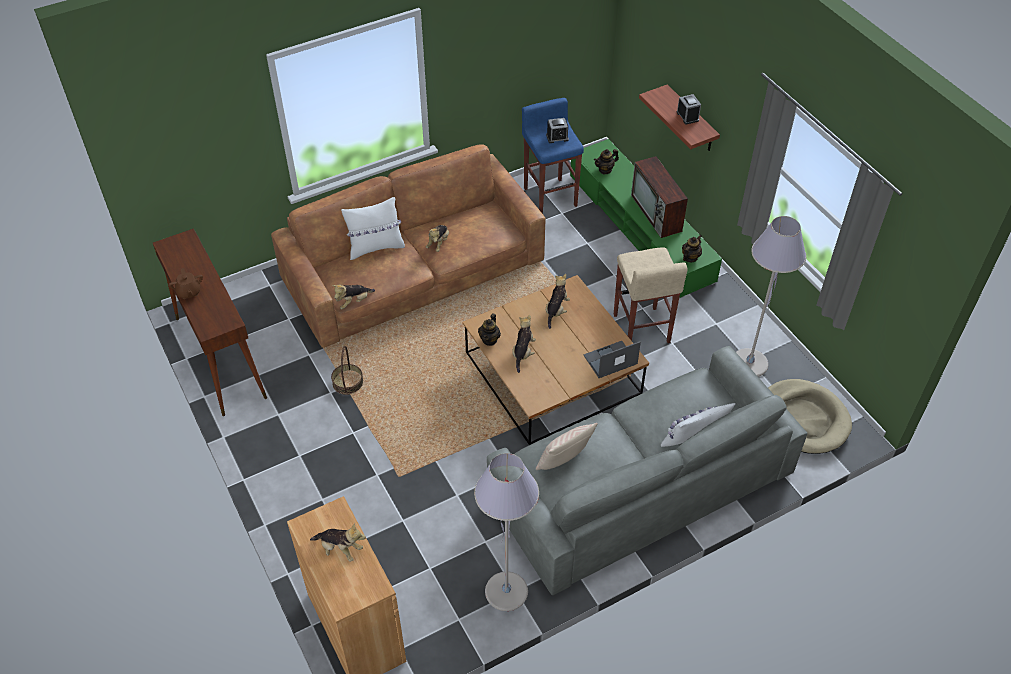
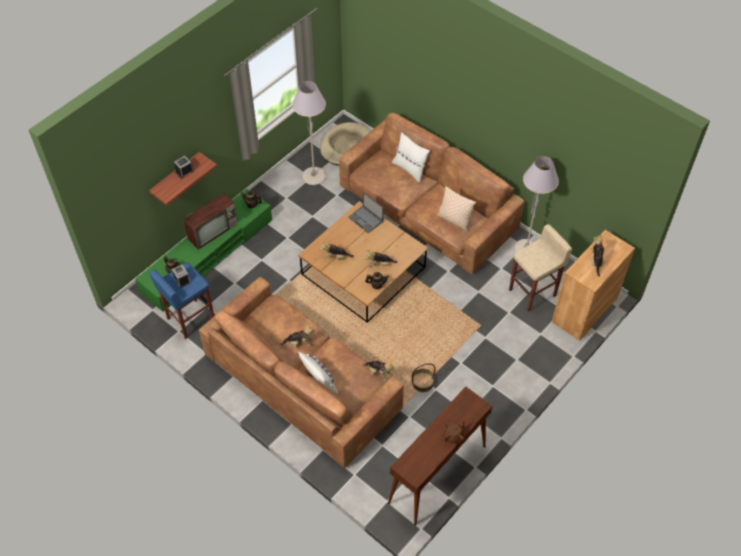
camera: 110 degrees left, 5 degrees up
grey sofa [487,346,807,595] -> brown sofa [339,113,524,274]
beige stool [614,248,688,343] -> beige stool moved to [509,224,572,312]

